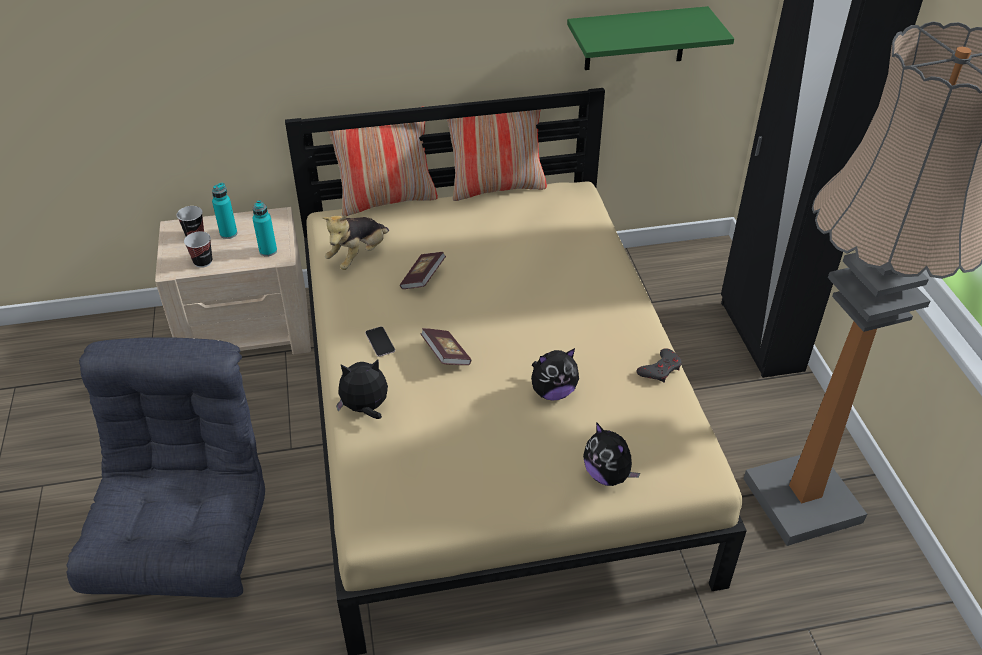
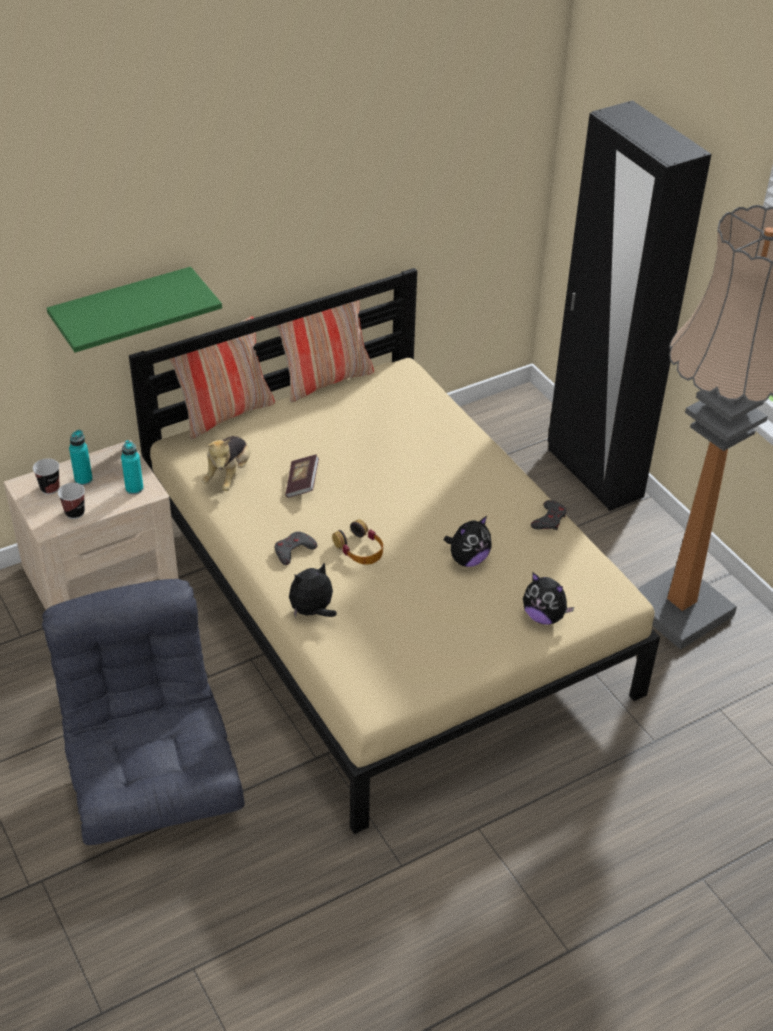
camera: 20 degrees left, 0 degrees up
phone [365,326,395,357] -> grey game controller [274,532,317,565]
book [420,328,471,365] -> headphones [332,519,383,565]
green shelf [567,6,734,70] -> green shelf moved to [47,267,222,353]

